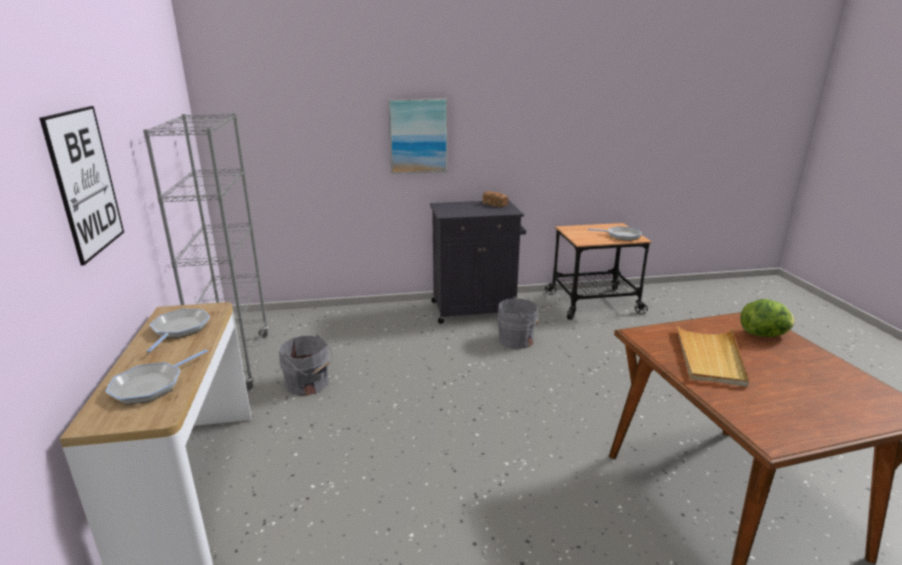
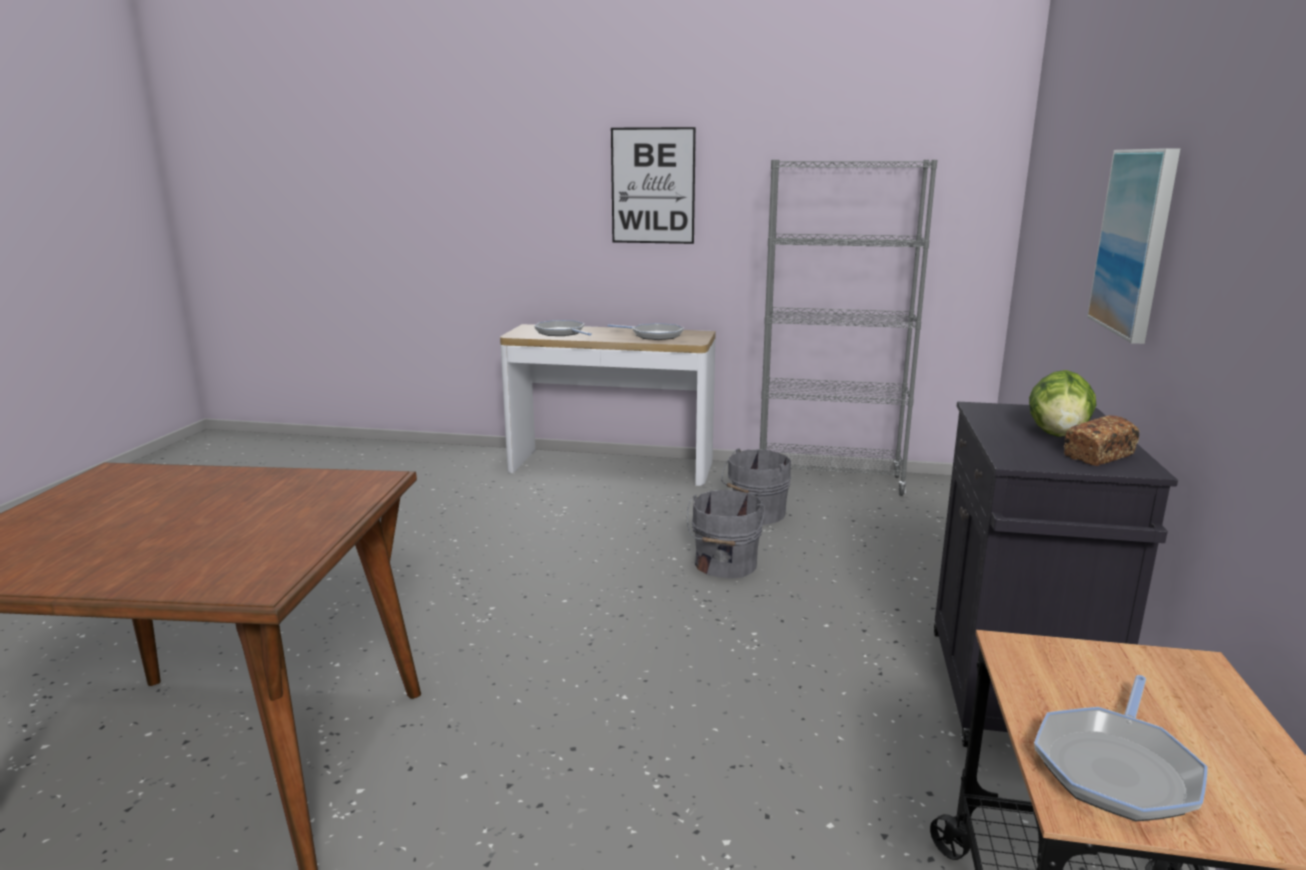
camera: 110 degrees right, 5 degrees down
grey bucket [497,296,539,349] -> grey bucket moved to [687,490,765,579]
beige tray [676,324,749,387] -> none
lettuce [740,299,795,337] -> lettuce moved to [1029,370,1097,437]

